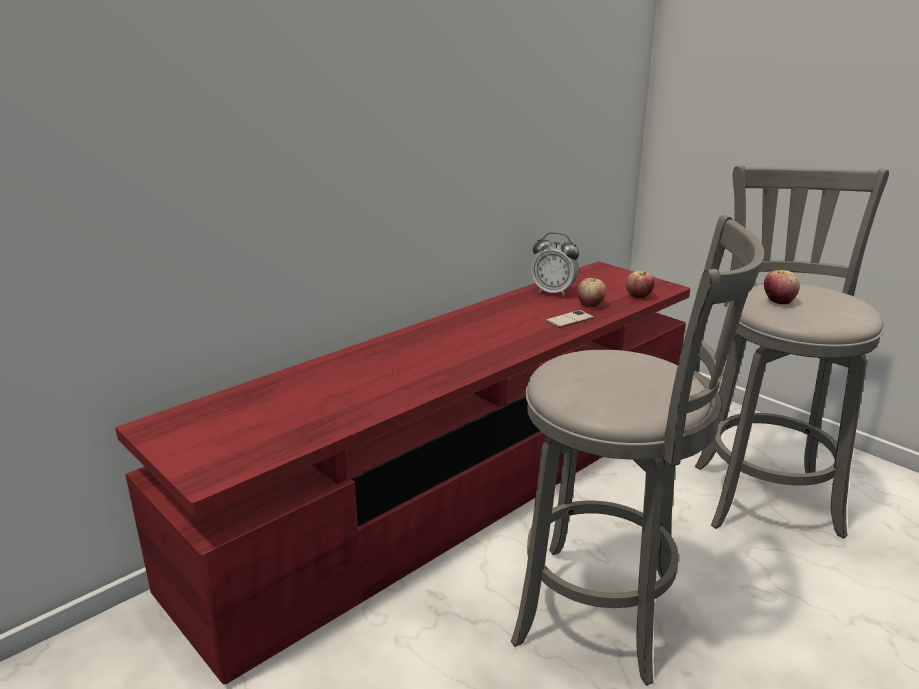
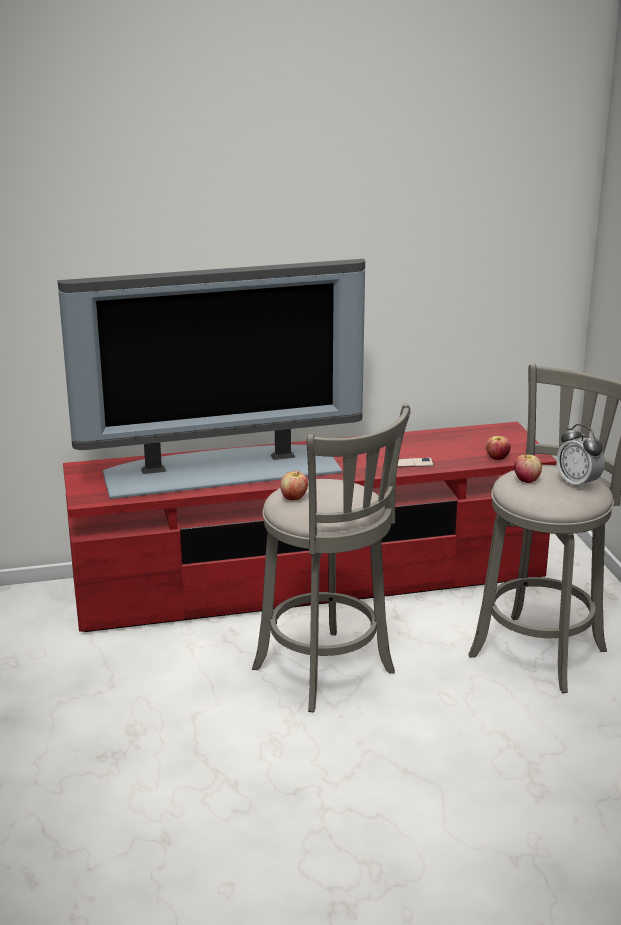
camera: 30 degrees right, 0 degrees up
alarm clock [531,232,579,297] -> alarm clock moved to [557,424,605,490]
apple [578,276,606,307] -> apple moved to [280,471,308,501]
none -> television [57,259,365,499]

